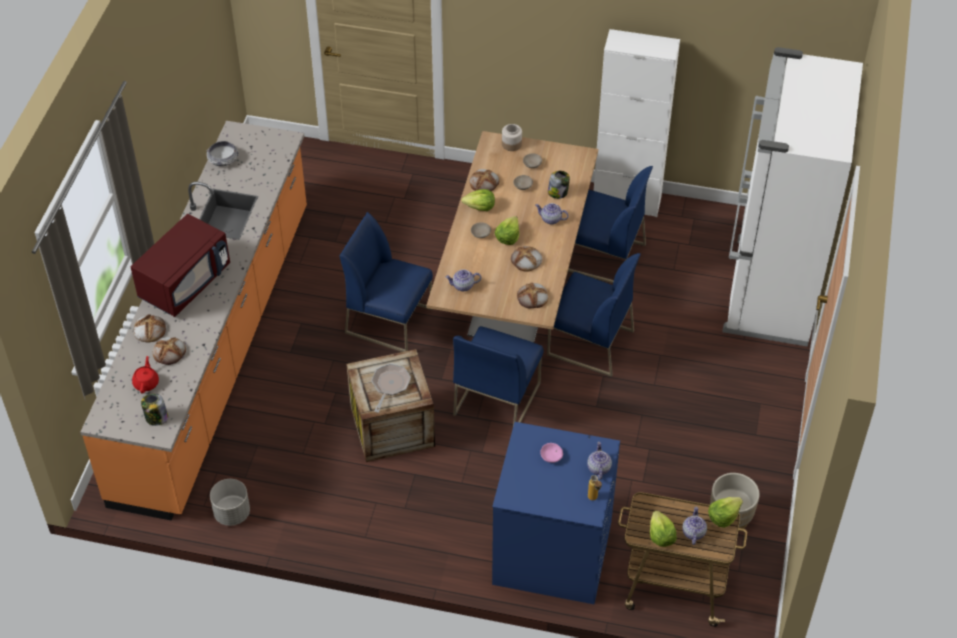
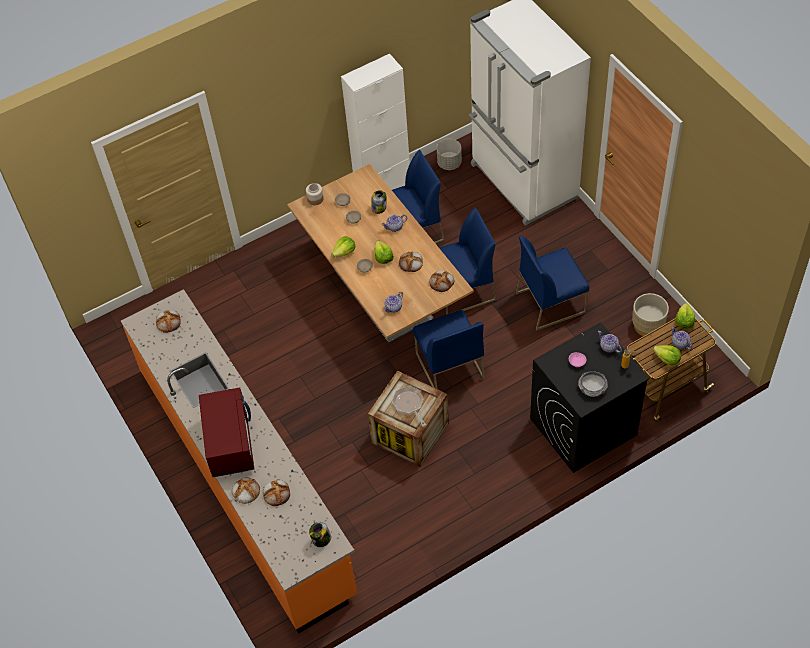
camera: 40 degrees left, 5 degrees up
red teapot [132,356,159,394] -> none
bowl [206,141,238,166] -> bowl moved to [578,371,608,397]
grey planter [210,479,250,526] -> grey planter moved to [437,139,462,170]
blue chair [339,212,433,352] -> blue chair moved to [516,236,589,331]
bread [469,169,499,192] -> bread moved to [156,310,181,333]
blue washing machine [492,422,620,604] -> black washing machine [530,322,650,473]

